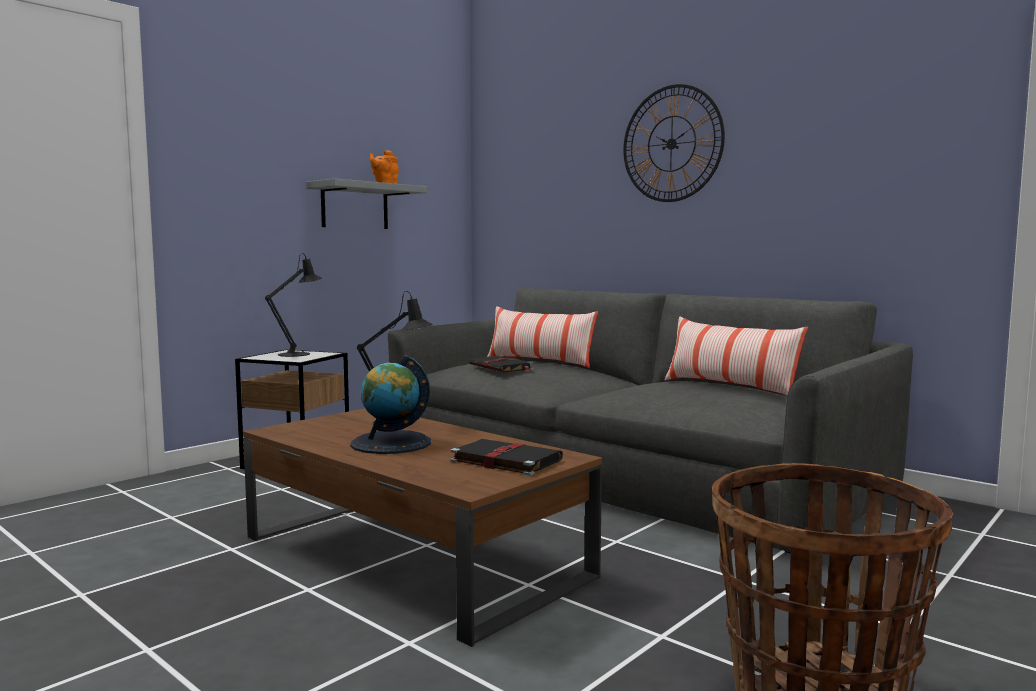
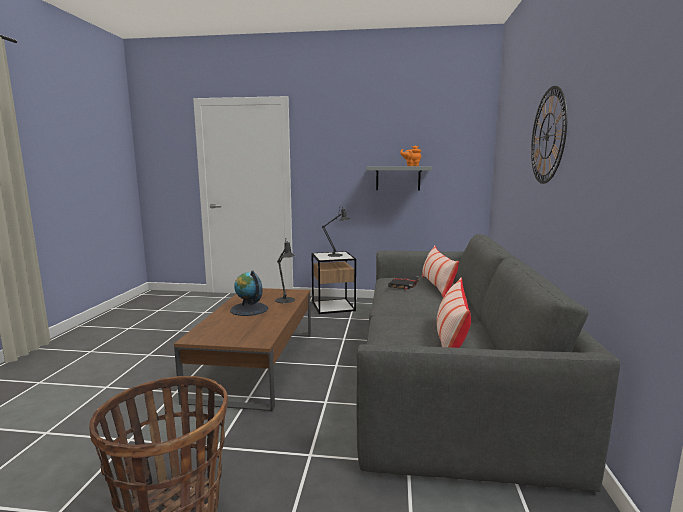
camera: 55 degrees right, 5 degrees up
black book [450,439,563,476] -> none

